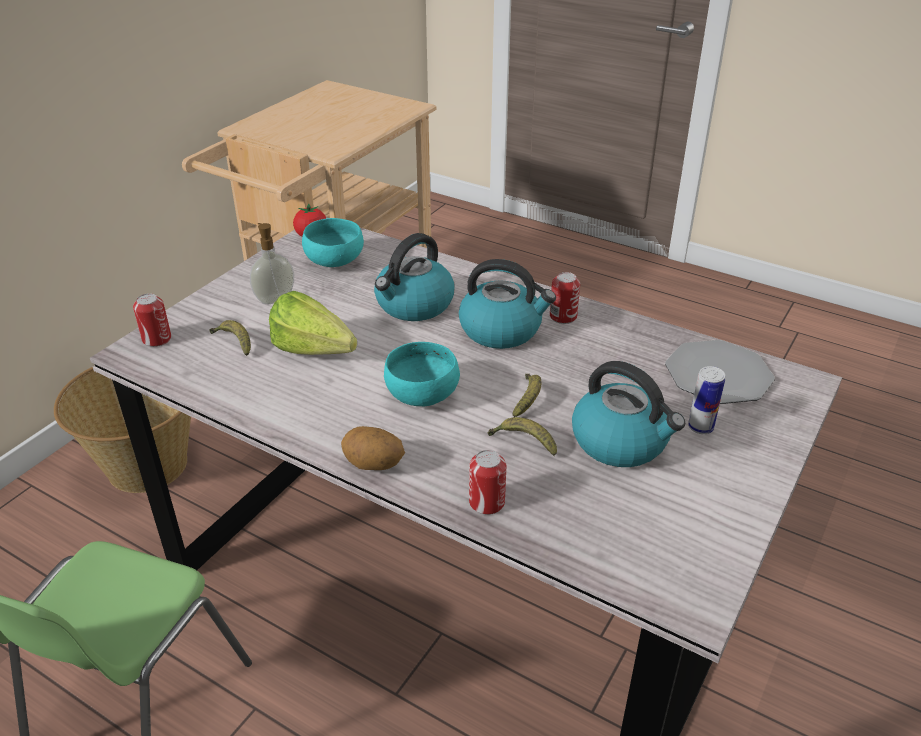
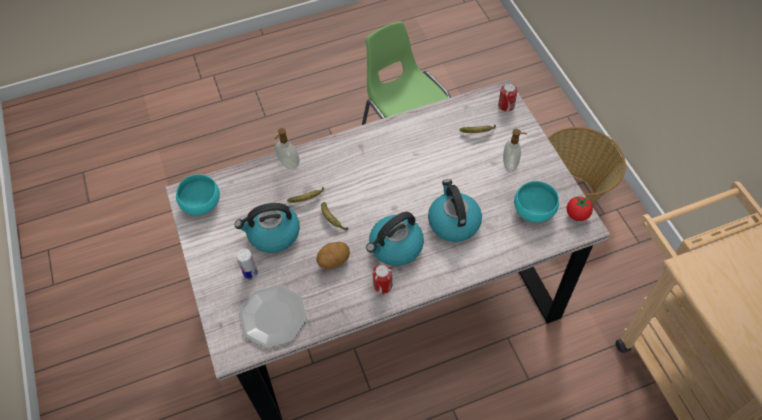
camera: 130 degrees right, 20 degrees up
lettuce [269,291,357,355] -> none
potato [341,426,405,470] -> potato moved to [317,242,350,269]
turquoise bowl [384,342,460,406] -> turquoise bowl moved to [176,174,220,215]
can [469,450,506,515] -> soap dispenser [275,128,299,170]

